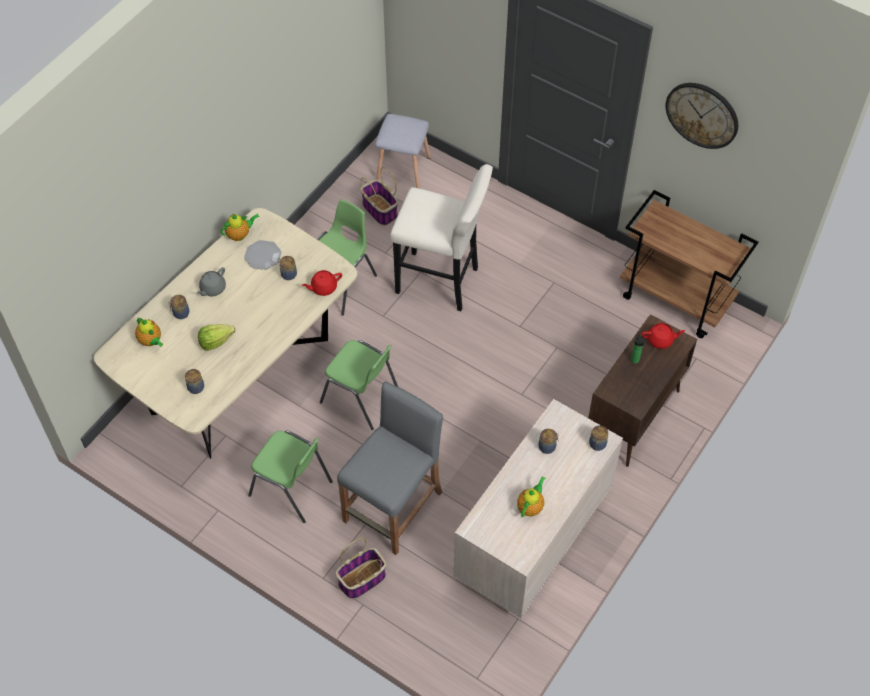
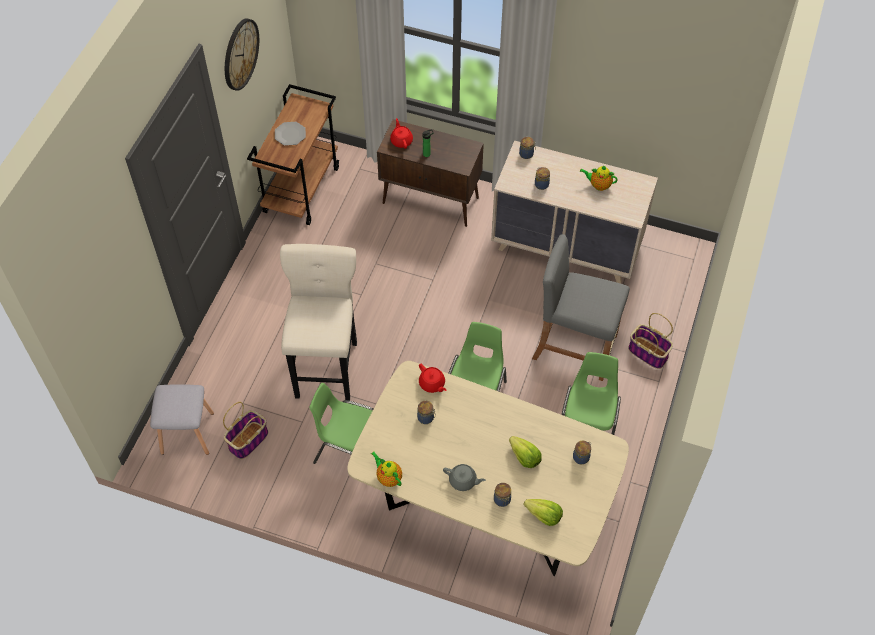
camera: 105 degrees left, 0 degrees up
teapot [135,318,163,347] -> lettuce [523,499,563,526]
plate [244,240,282,270] -> plate moved to [275,122,306,146]

